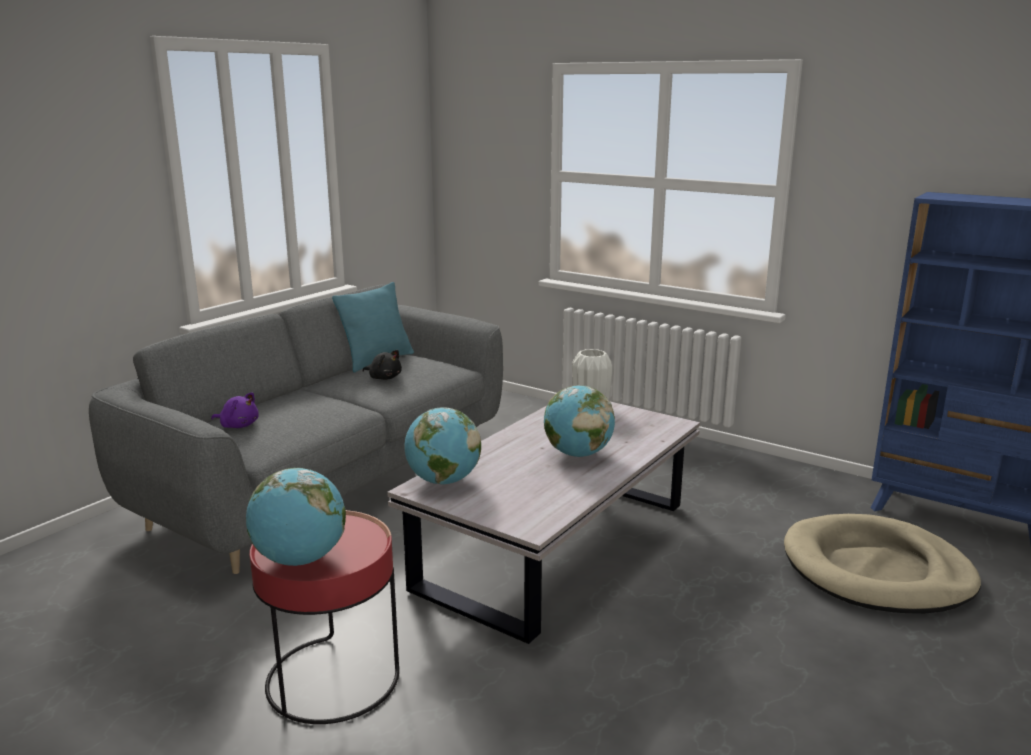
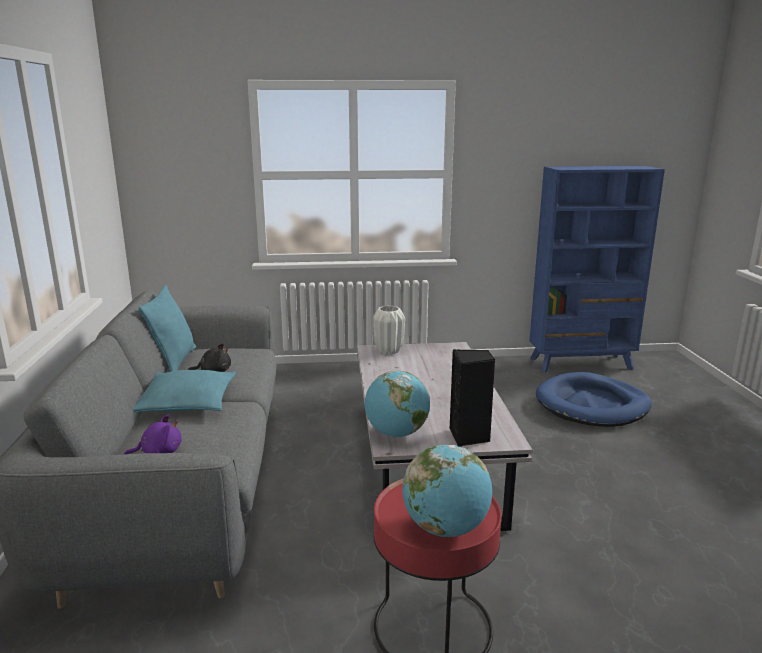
camera: 40 degrees left, 0 degrees up
globe [544,385,615,457] -> none
beige dog bed [784,514,981,614] -> blue dog bed [536,372,651,427]
none -> turquoise pillow [133,370,236,413]
none -> black speaker [450,349,495,447]

